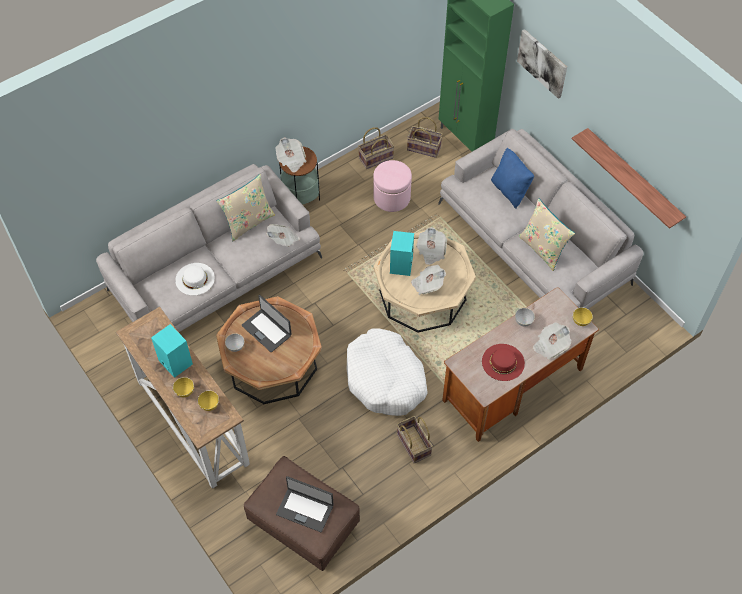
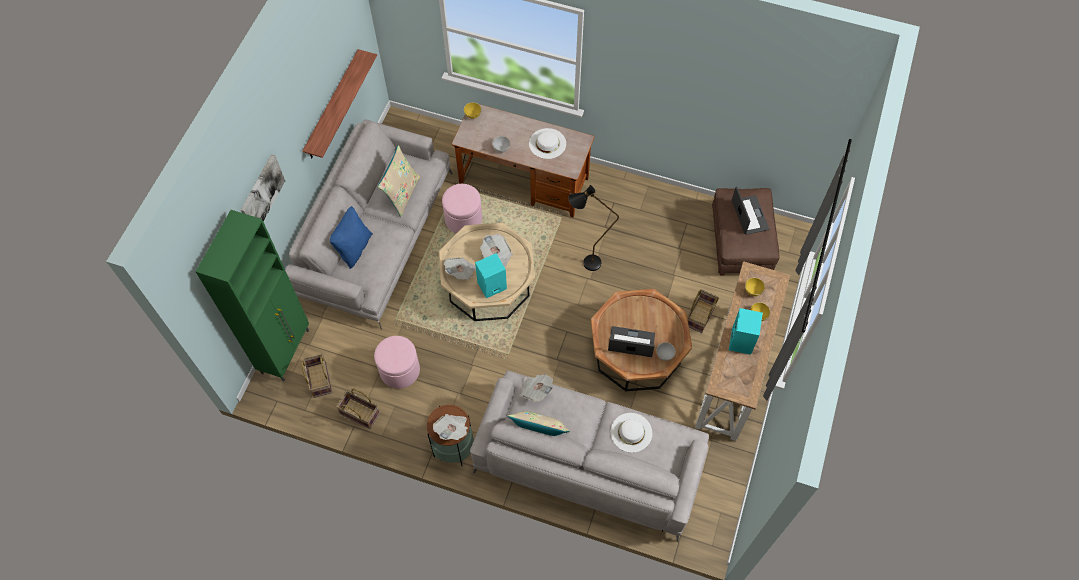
camera: 125 degrees left, 5 degrees up
laptop [241,295,292,353] -> laptop turned 90 degrees counterclockwise [608,326,655,357]
white dog bed [347,329,427,416] -> black floor lamp [568,185,619,271]
basket [396,416,433,463] -> basket moved to [687,289,719,333]
red hat [482,344,525,381] -> white hat [529,128,566,159]
newspaper [533,322,571,360] -> none
none -> pink ottoman [442,184,482,234]

